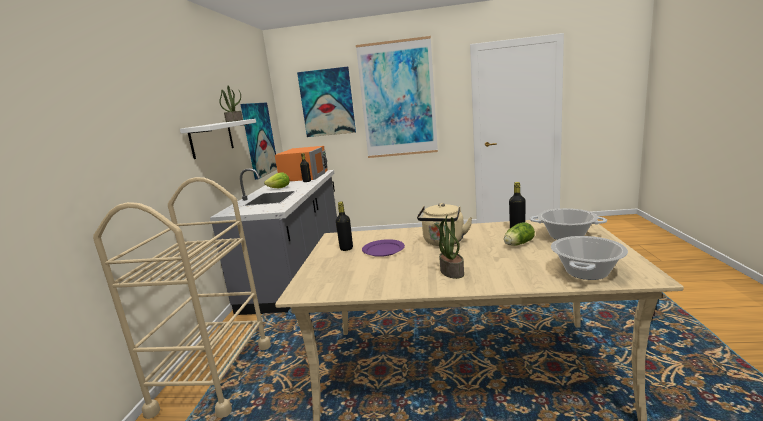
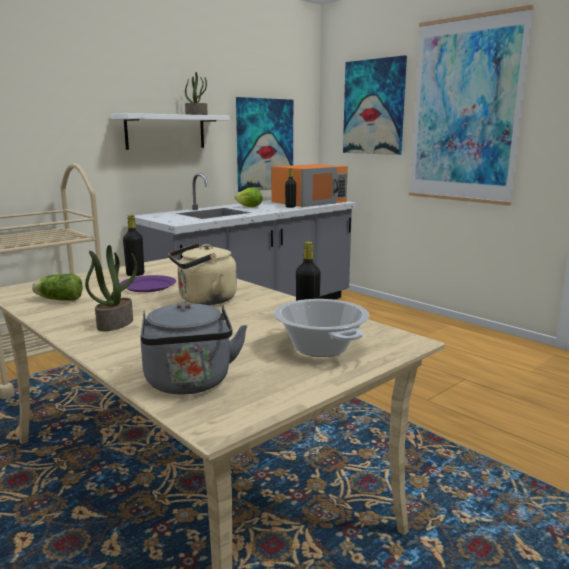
camera: 40 degrees right, 0 degrees up
lettuce [504,222,535,246] -> lettuce moved to [32,274,82,301]
cooking pot [551,236,628,280] -> grey kettle [141,301,247,395]

